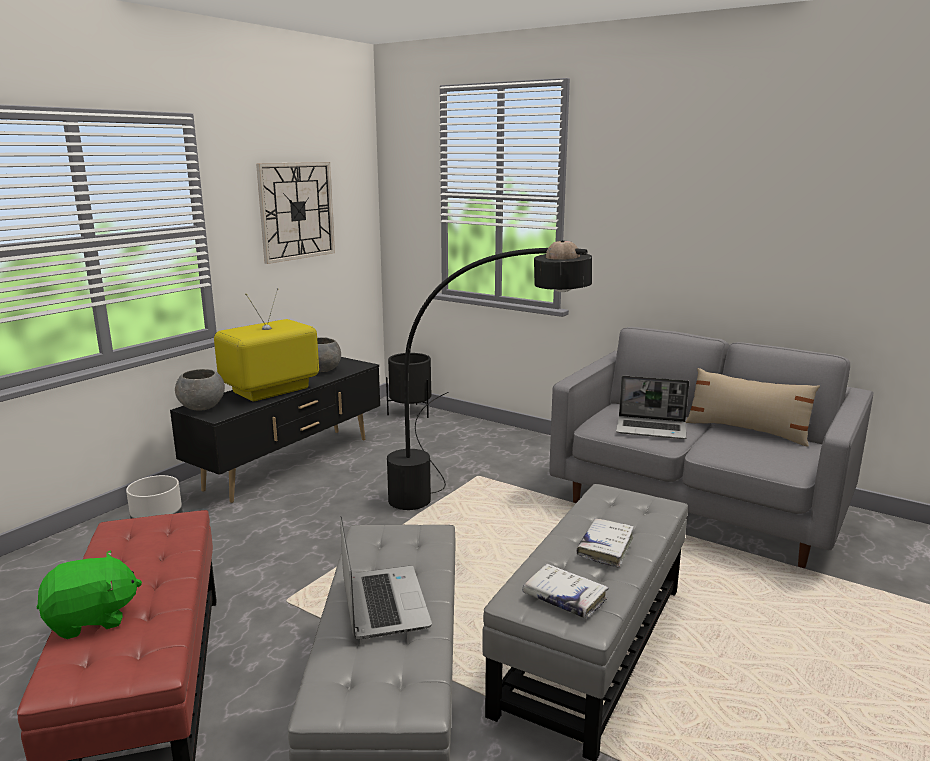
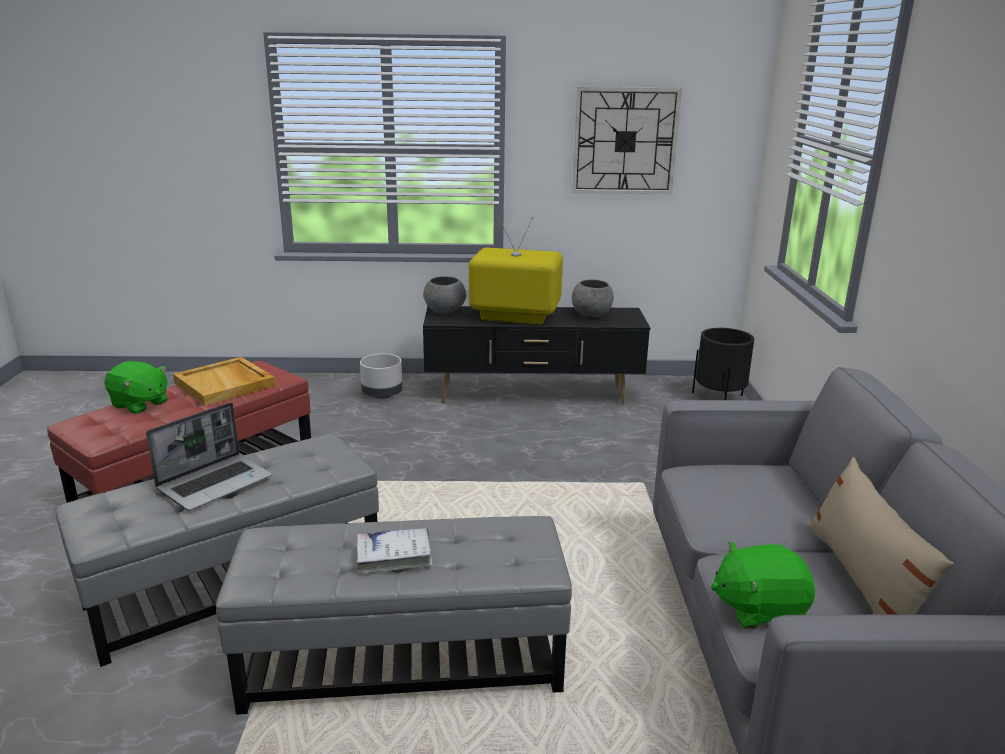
camera: 55 degrees right, 5 degrees up
black floor lamp [387,240,592,510] -> none
white book [522,564,609,619] -> none
laptop [616,376,689,439] -> none
none -> beige tray [173,357,275,406]
none -> green plush toy [711,542,815,629]

